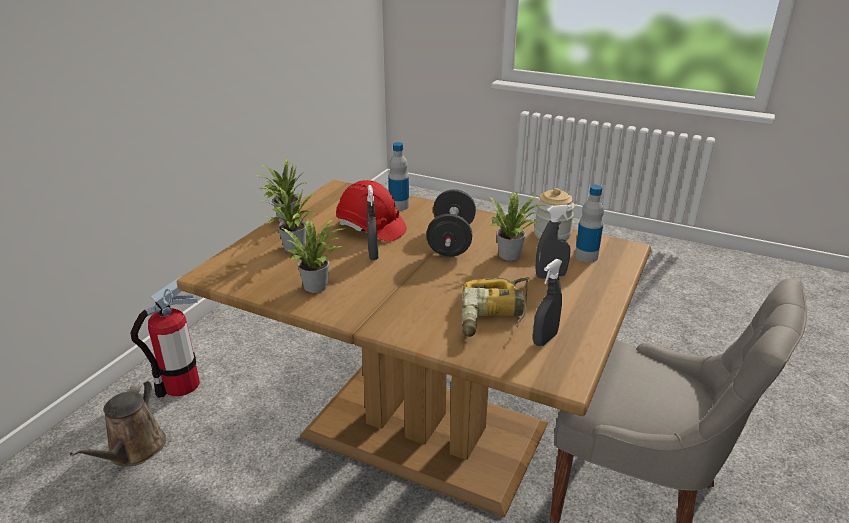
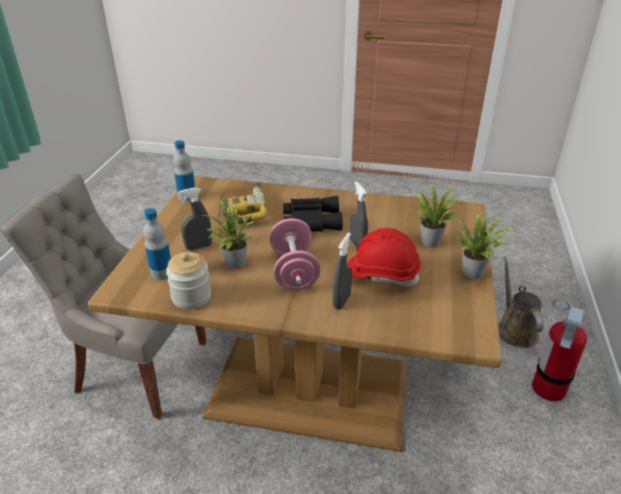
camera: 165 degrees right, 5 degrees up
potted plant [282,218,346,293] -> none
bottle [389,142,409,211] -> bottle moved to [173,140,195,202]
black dumbbell [426,189,476,257] -> pink dumbbell [269,218,320,290]
grey spray bottle [533,259,562,346] -> grey spray bottle moved to [333,233,352,310]
none -> black binoculars [283,196,343,232]

